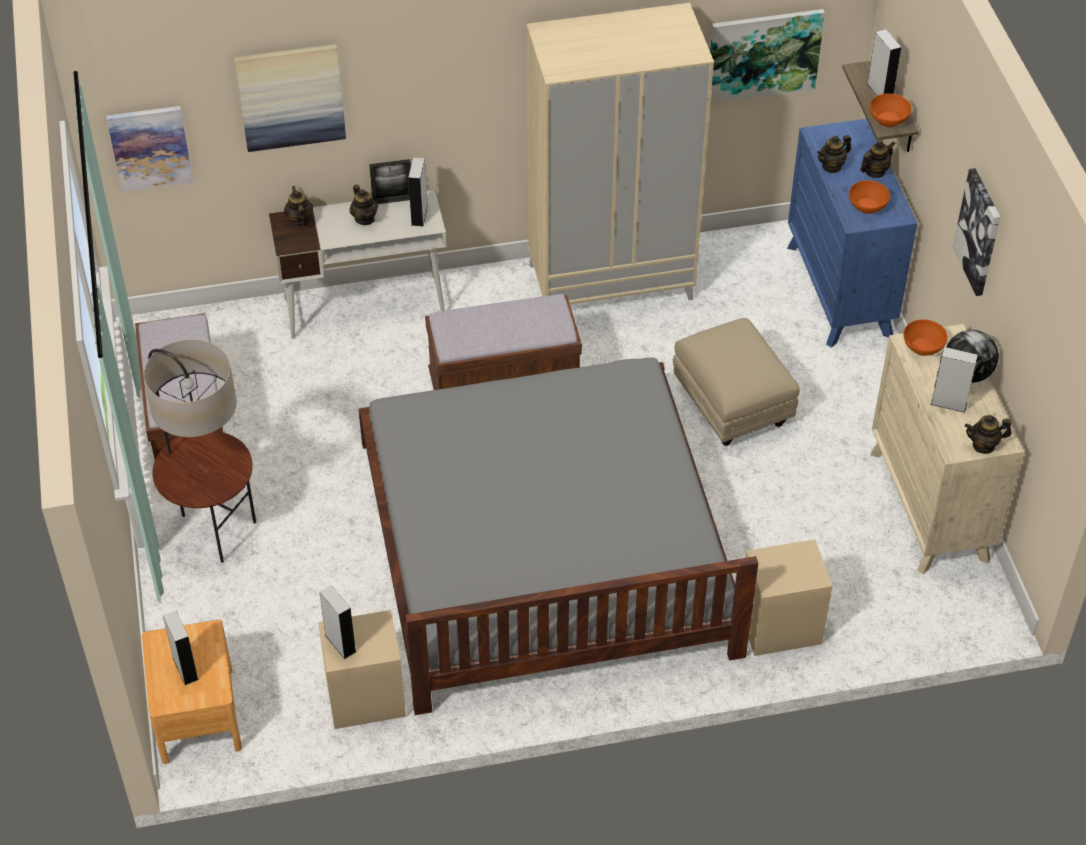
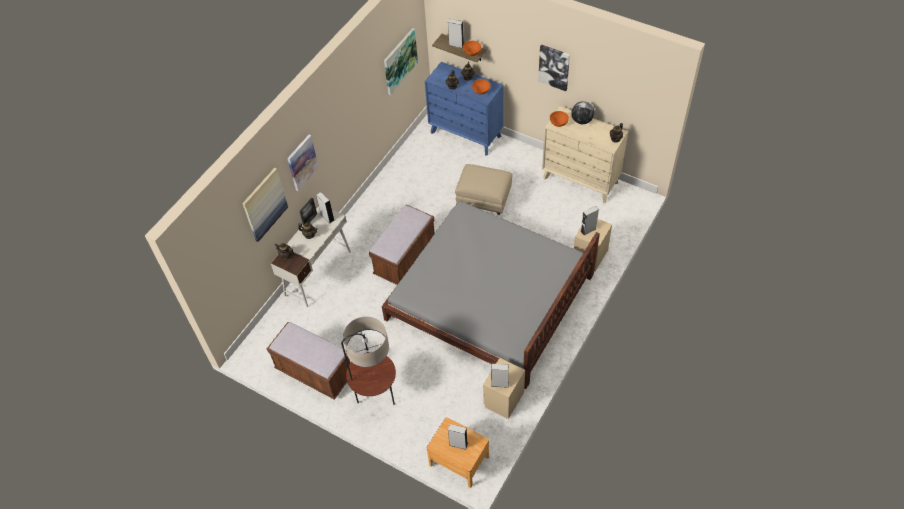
camera: 45 degrees left, 5 degrees up
picture [106,106,193,192] -> picture moved to [287,135,319,191]
beige wardrobe [527,3,714,304] -> none
grey speaker [931,347,978,413] -> grey speaker moved to [580,206,599,235]

